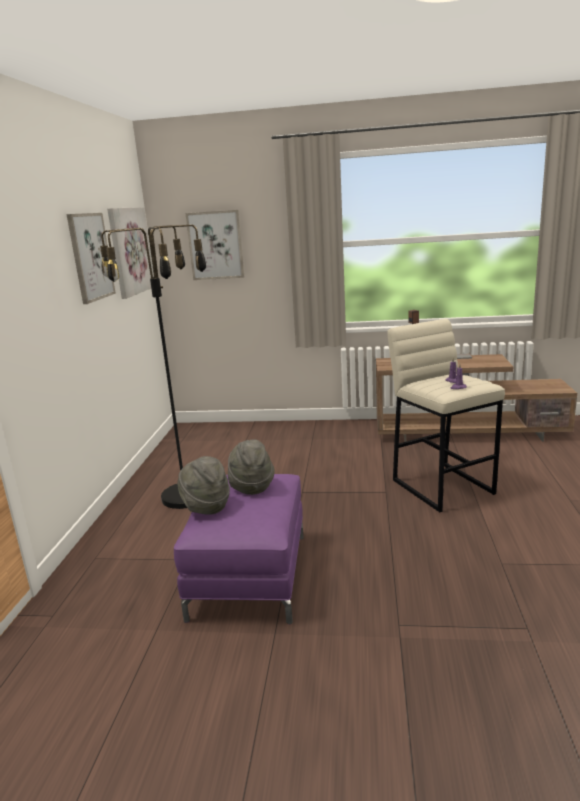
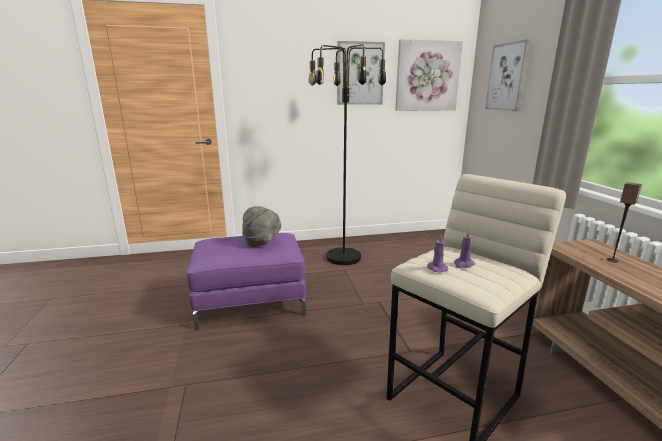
camera: 70 degrees right, 0 degrees up
grey hat [177,456,230,515] -> none

